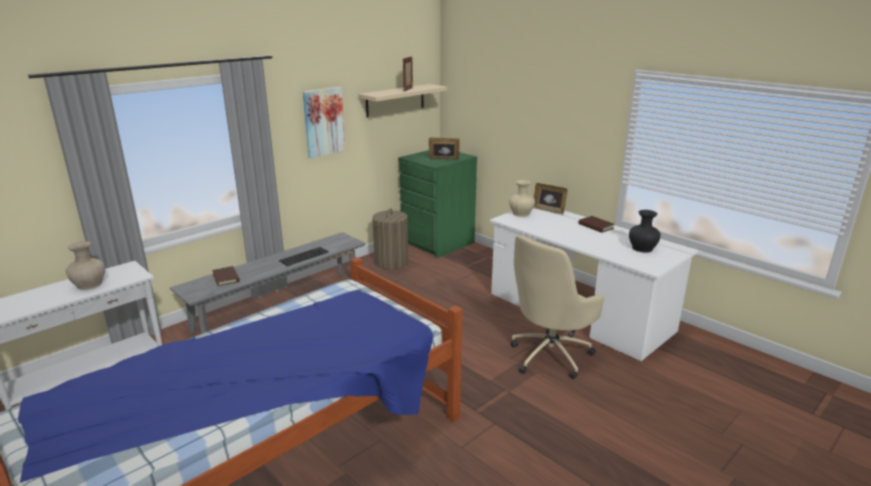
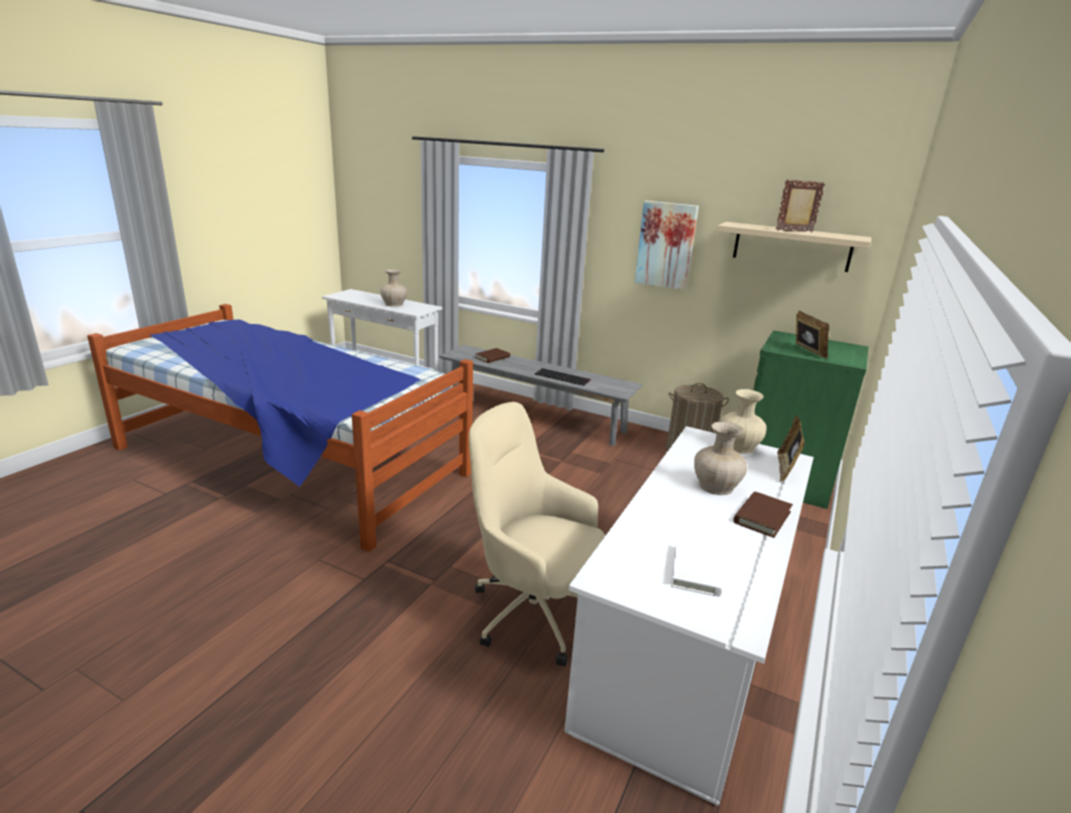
camera: 70 degrees right, 0 degrees up
black vase [629,210,661,252] -> white book [671,539,722,597]
none -> beige vase [694,421,747,495]

